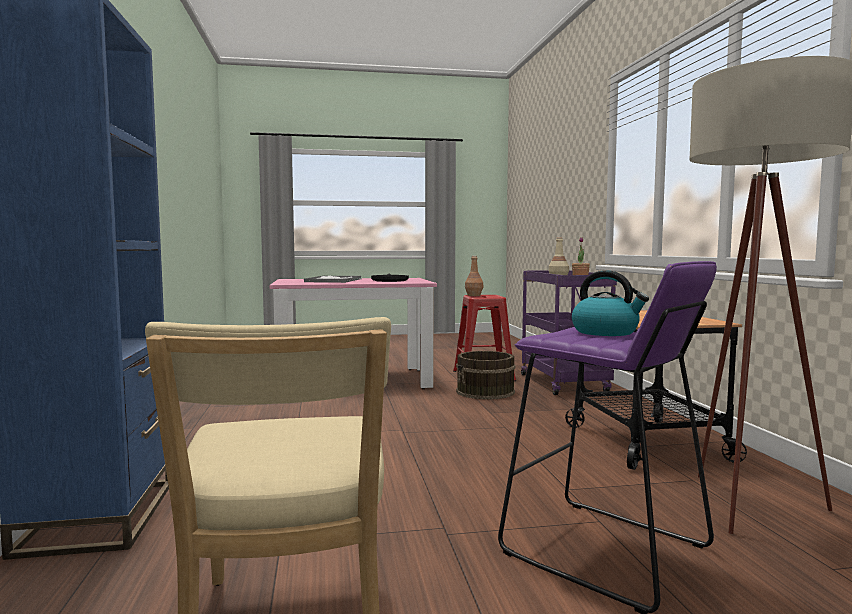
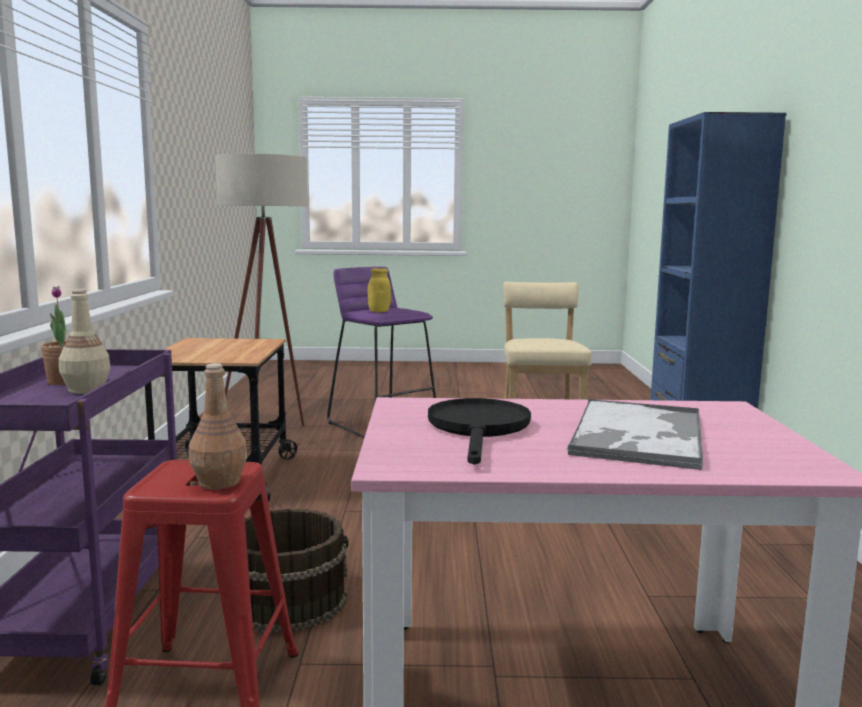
camera: 170 degrees left, 5 degrees up
kettle [572,271,649,336] -> yellow jar [368,268,391,312]

